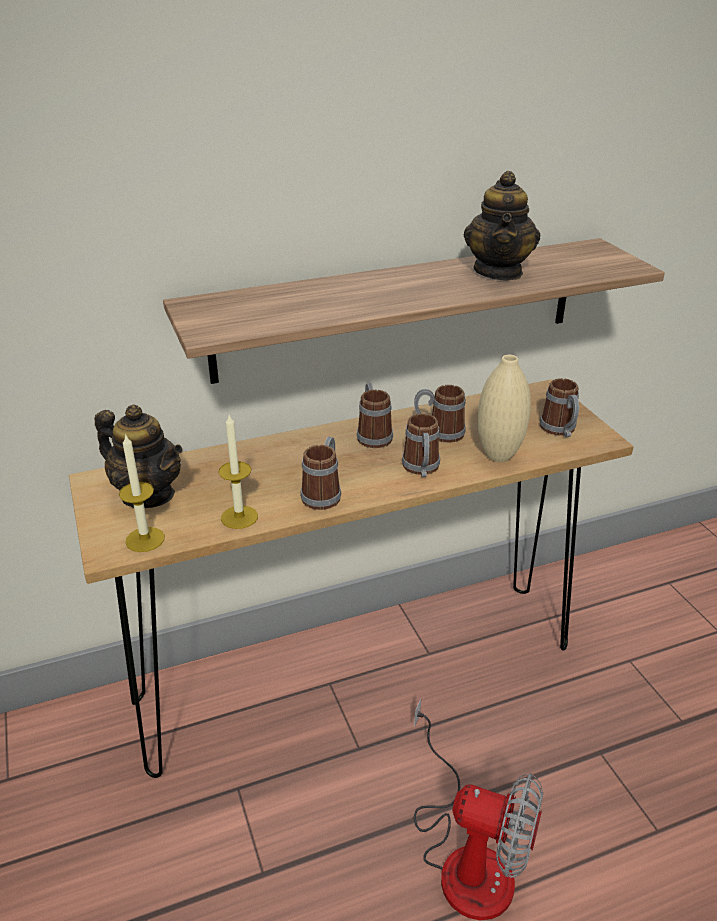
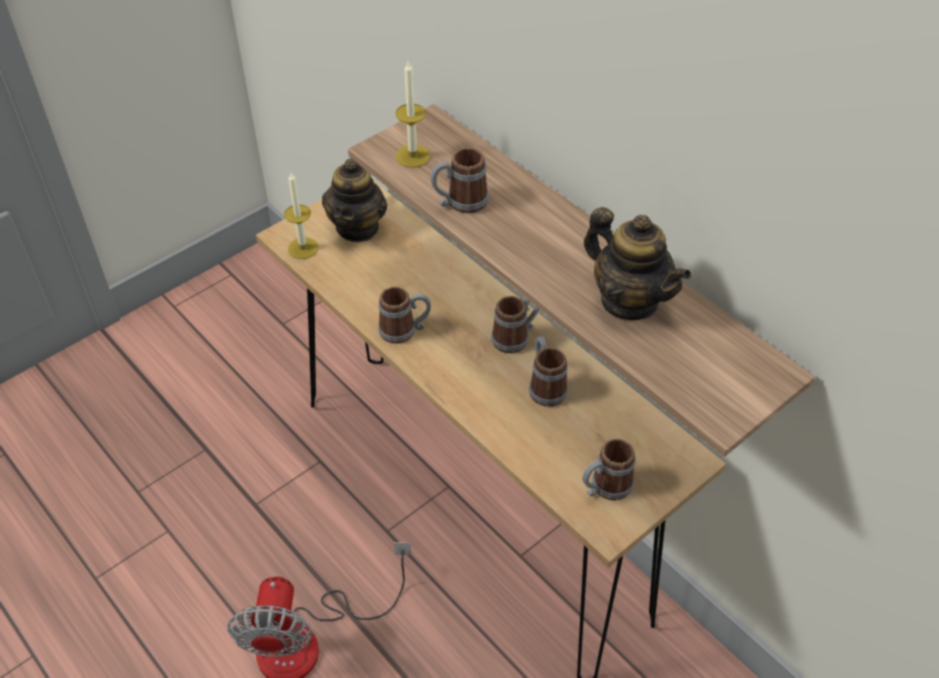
camera: 70 degrees right, 15 degrees up
candle [218,415,258,529] -> candle moved to [396,62,430,168]
mug [402,413,440,477] -> mug moved to [431,148,489,213]
teapot [464,171,541,281] -> teapot turned 120 degrees counterclockwise [584,207,691,320]
beige vase [478,355,531,462] -> none

